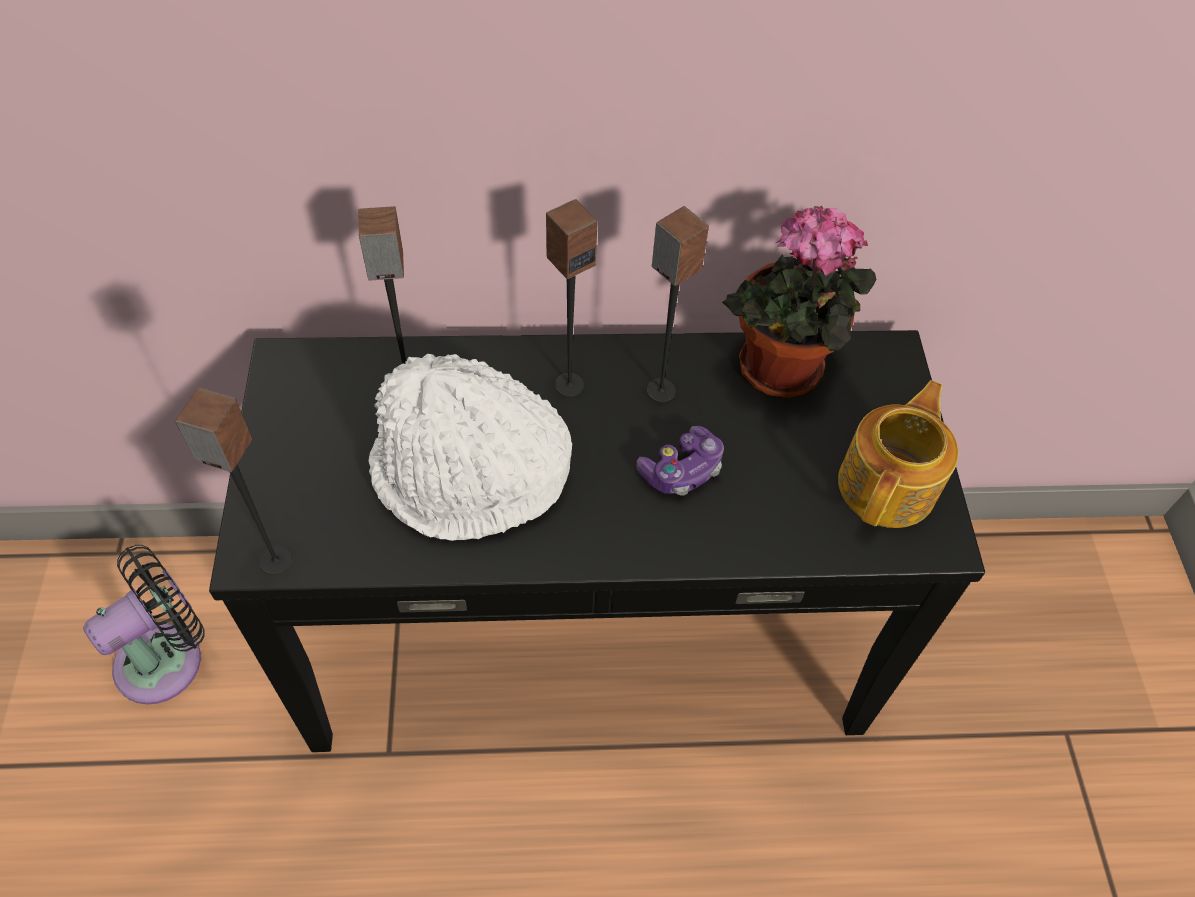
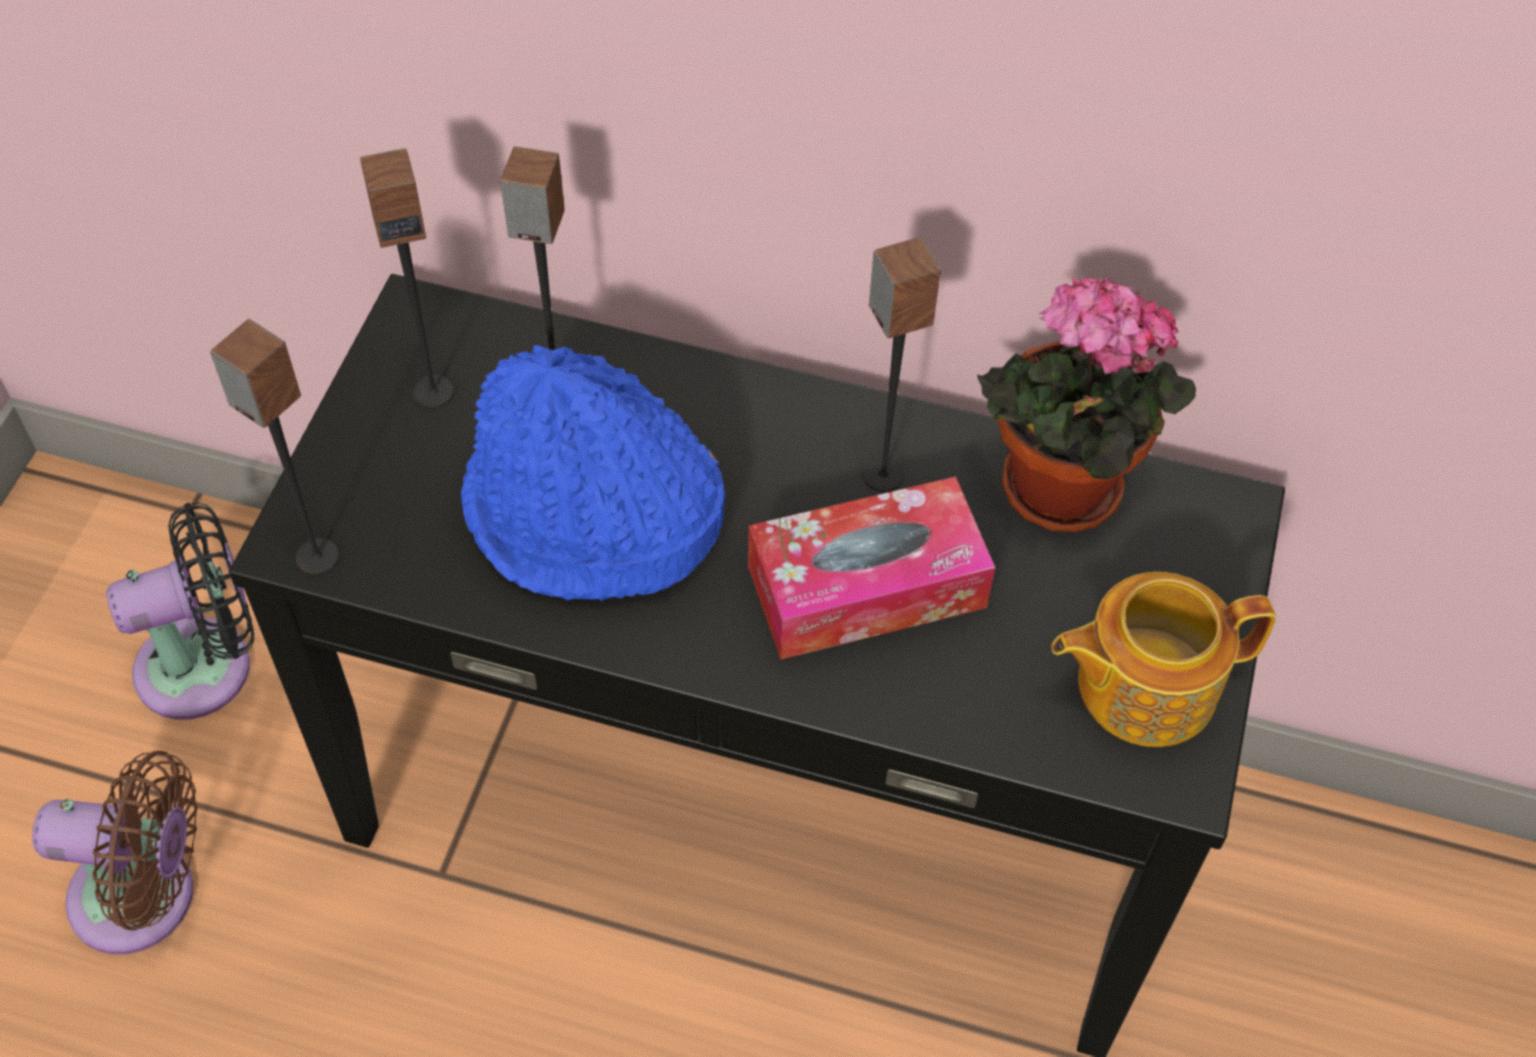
camera: 20 degrees right, 0 degrees up
white hat [369,354,572,541] -> blue hat [461,345,725,601]
speaker [546,199,598,397] -> speaker moved to [360,148,454,408]
game controller [637,426,724,496] -> tissue box [748,477,995,660]
teapot [838,380,959,528] -> teapot turned 150 degrees counterclockwise [1052,572,1276,747]
none -> brown fan [32,751,198,954]

